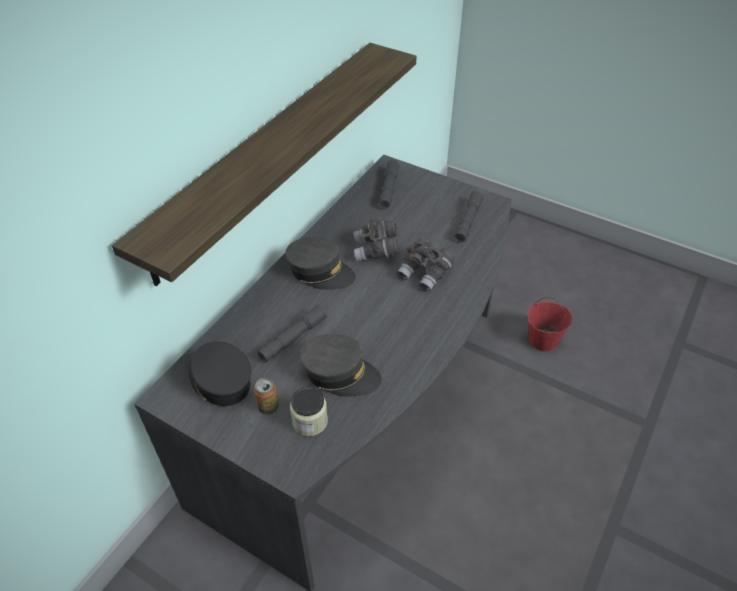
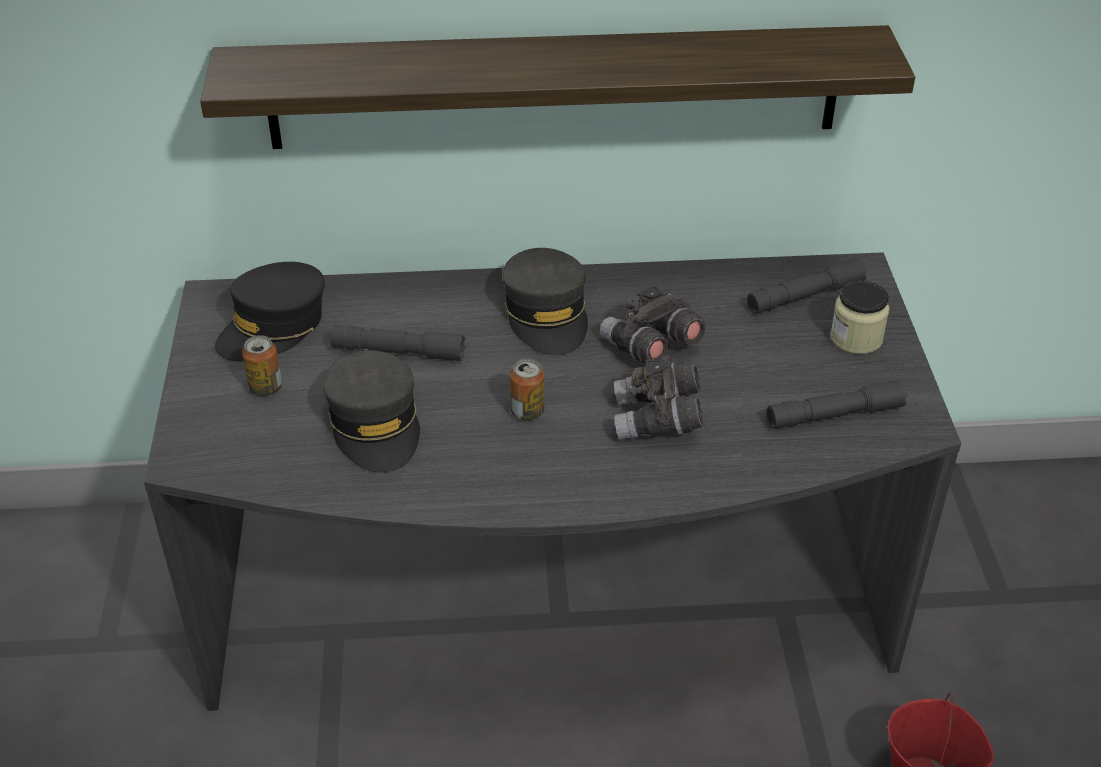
camera: 55 degrees right, 5 degrees down
black cap [189,341,251,406] -> black cap turned 150 degrees counterclockwise [215,262,325,362]
jar [290,386,328,436] -> jar moved to [830,281,889,354]
none -> can [510,359,544,420]

